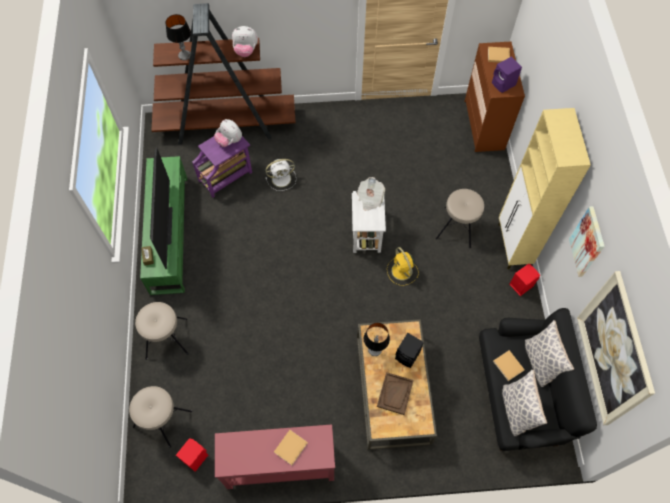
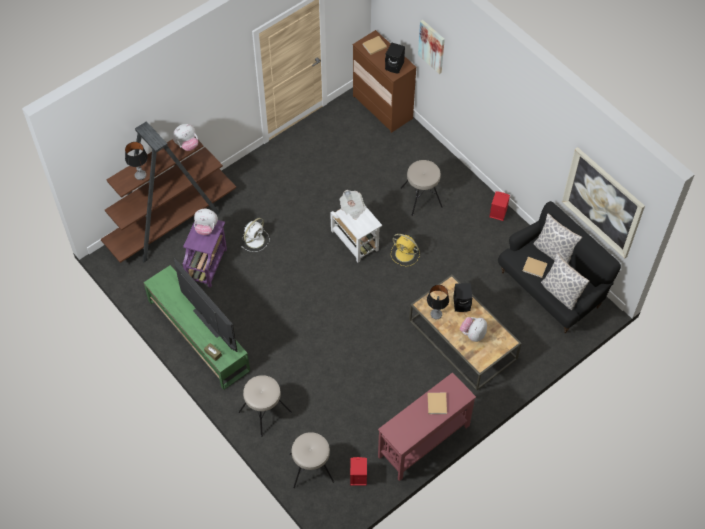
camera: 35 degrees left, 5 degrees down
brown tray [377,372,414,415] -> plush toy [460,317,487,342]
purple speaker [492,56,522,93] -> black speaker [385,42,405,74]
beige cabinet [498,108,591,269] -> none
picture [569,206,605,277] -> picture moved to [418,20,445,74]

